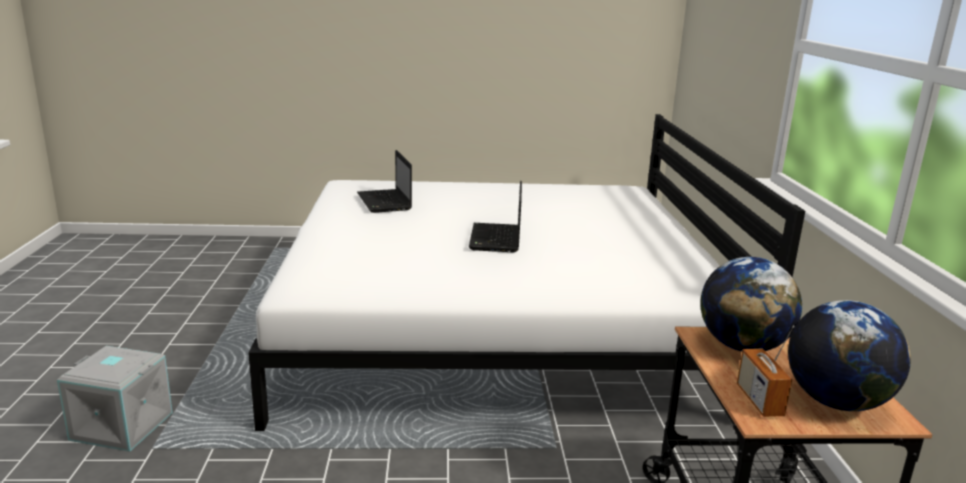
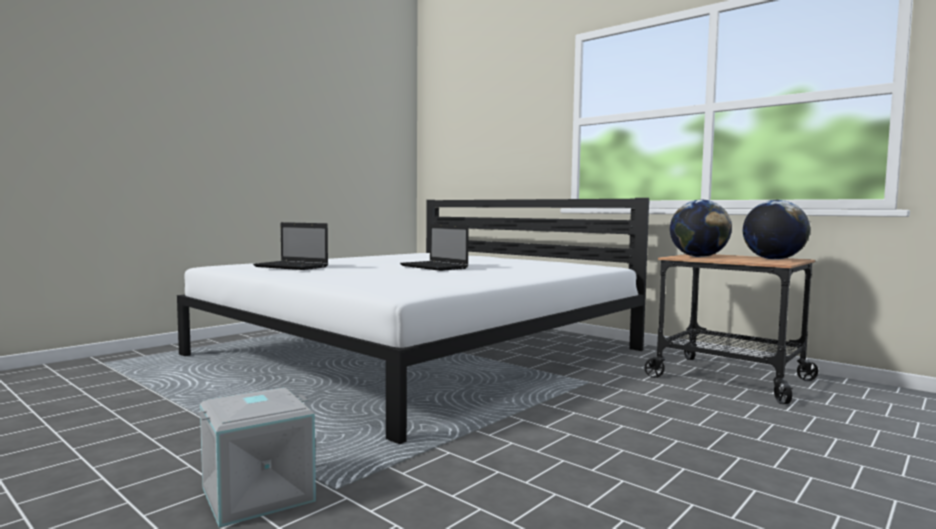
camera: 45 degrees left, 15 degrees down
radio [737,325,794,417] -> none

